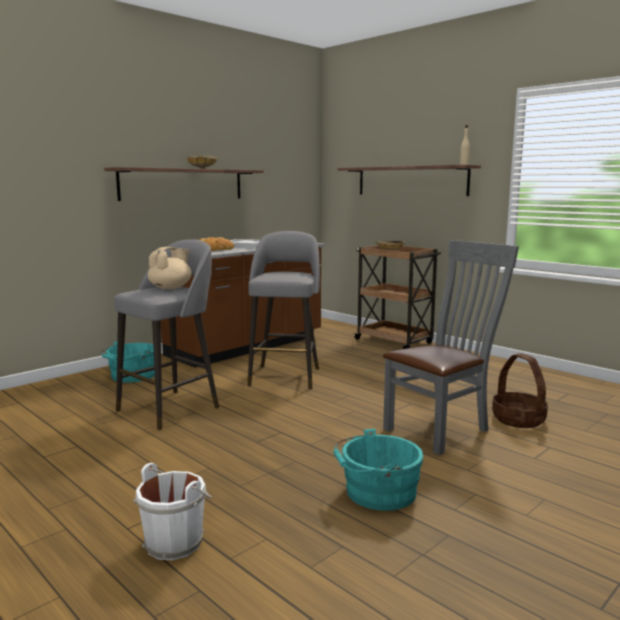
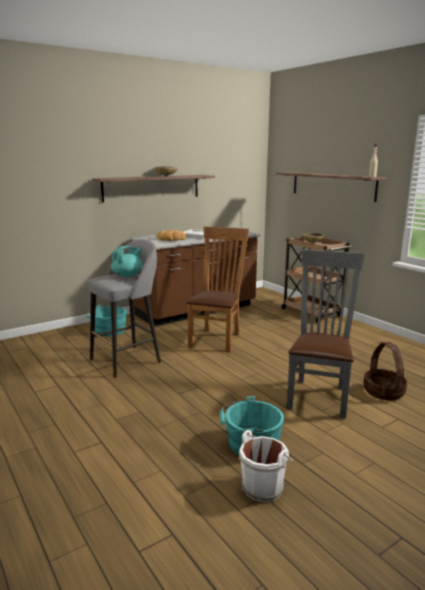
camera: 10 degrees right, 5 degrees up
white bucket [133,463,212,560] -> white bucket moved to [239,430,293,502]
beige teapot [148,247,192,289] -> turquoise teapot [111,246,143,277]
grey stool [247,231,320,389] -> brown chair [186,226,249,353]
grey chair [383,240,519,455] -> grey chair turned 45 degrees counterclockwise [286,249,364,419]

